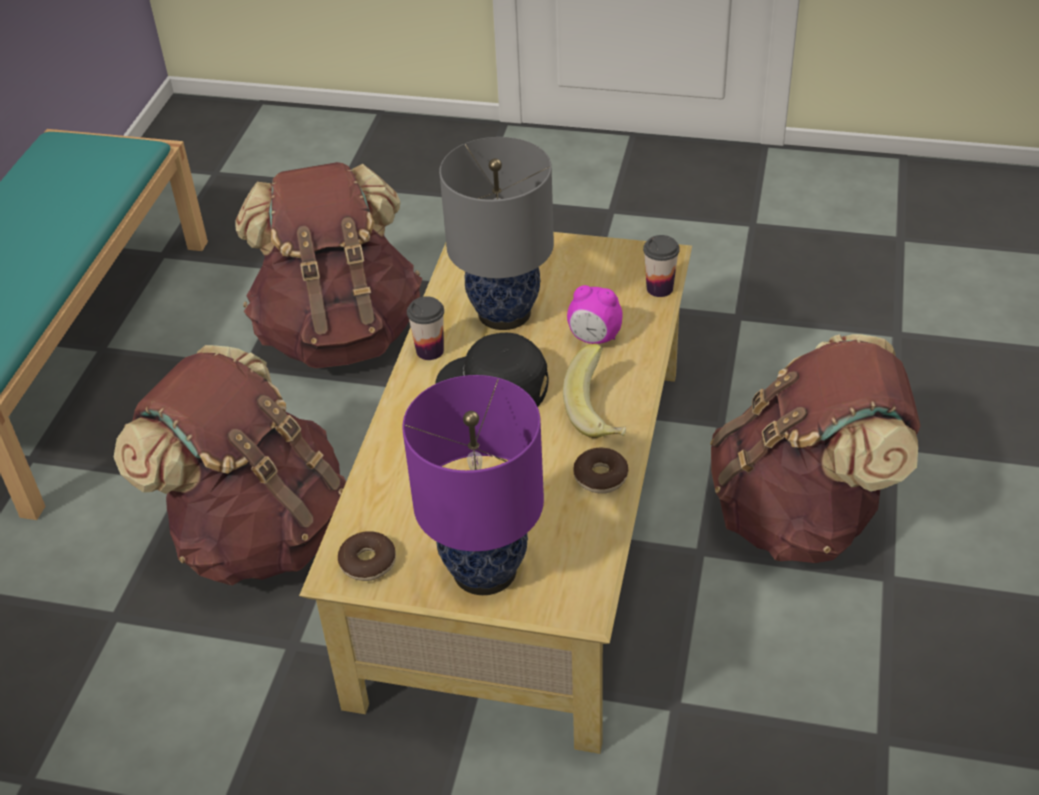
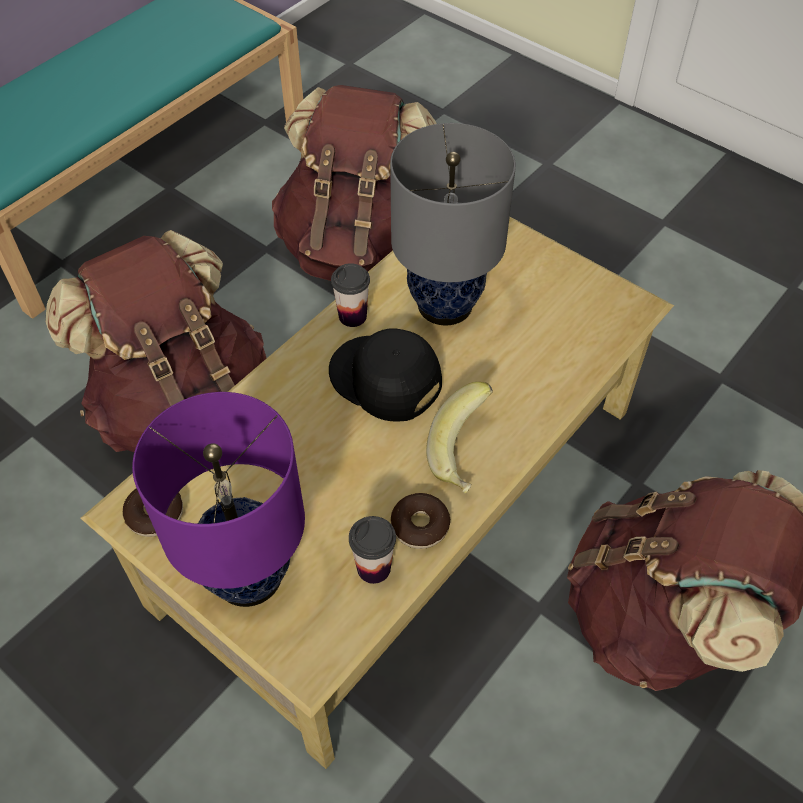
camera: 25 degrees right, 10 degrees up
alarm clock [567,285,622,344] -> none
cup [643,235,679,297] -> cup moved to [349,516,396,584]

